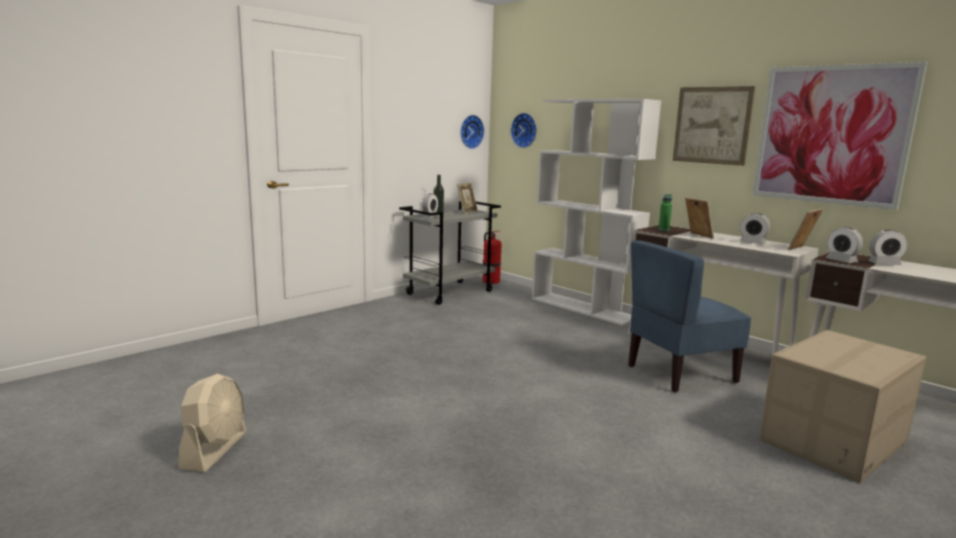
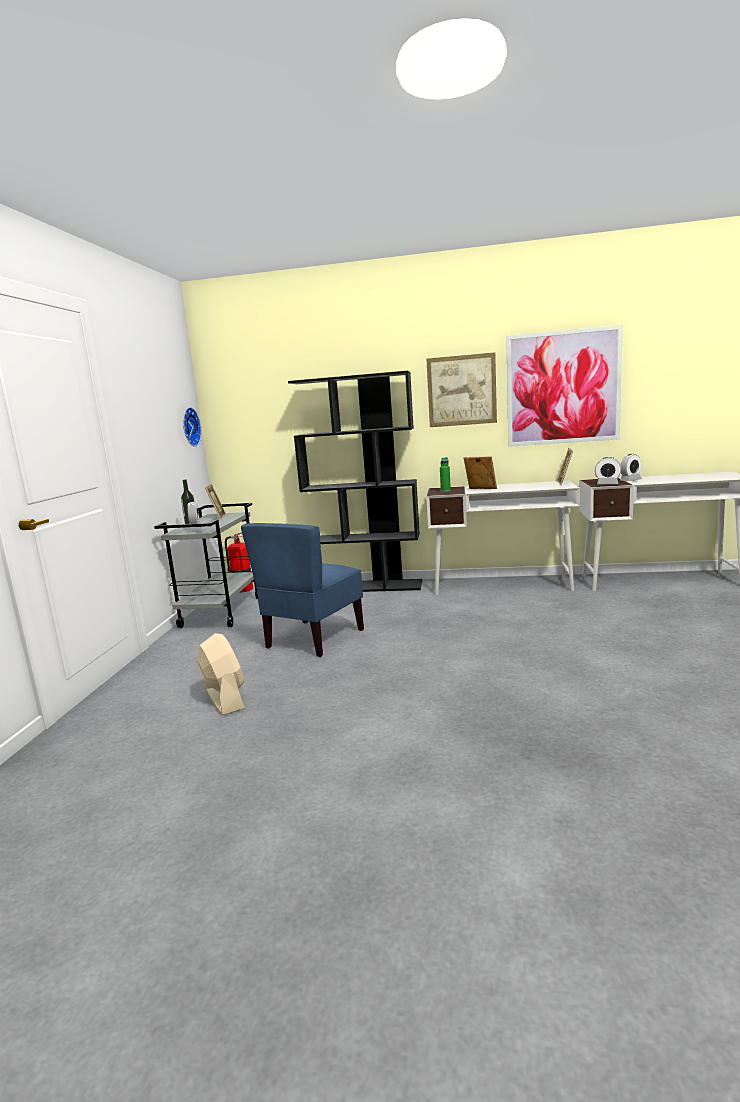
camera: 35 degrees left, 0 degrees up
beige fan [179,373,246,472] -> beige fan moved to [197,633,245,715]
wall clock [511,113,537,148] -> none
white bookcase [532,99,661,326] -> black bookcase [288,371,422,592]
blue chair [628,240,751,393] -> blue chair moved to [241,523,364,657]
alarm clock [740,213,770,244] -> none
cardboard box [759,330,926,483] -> none

